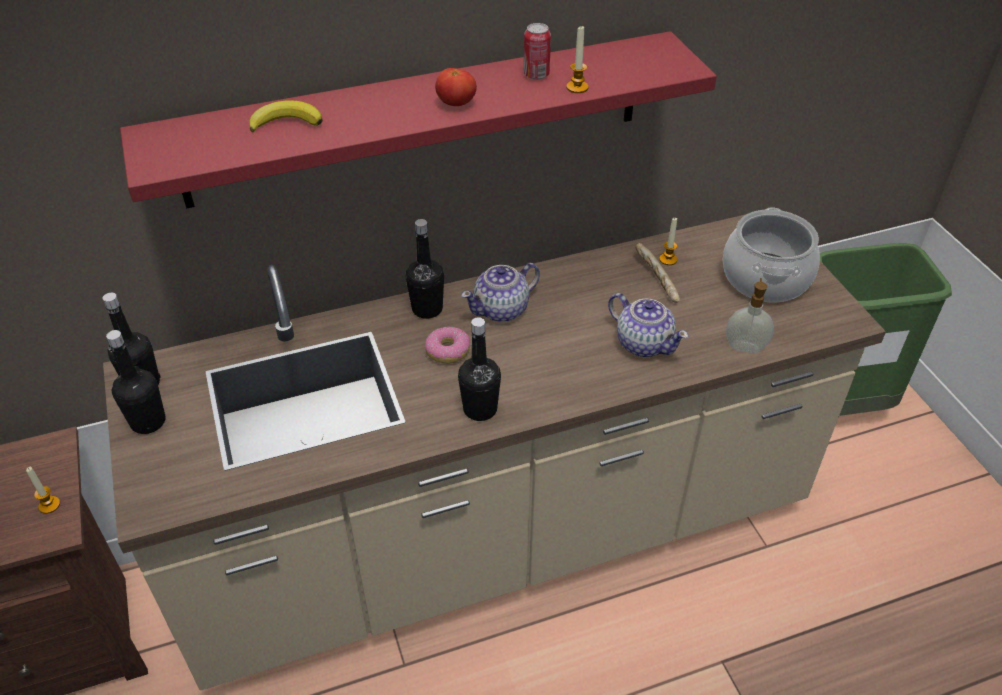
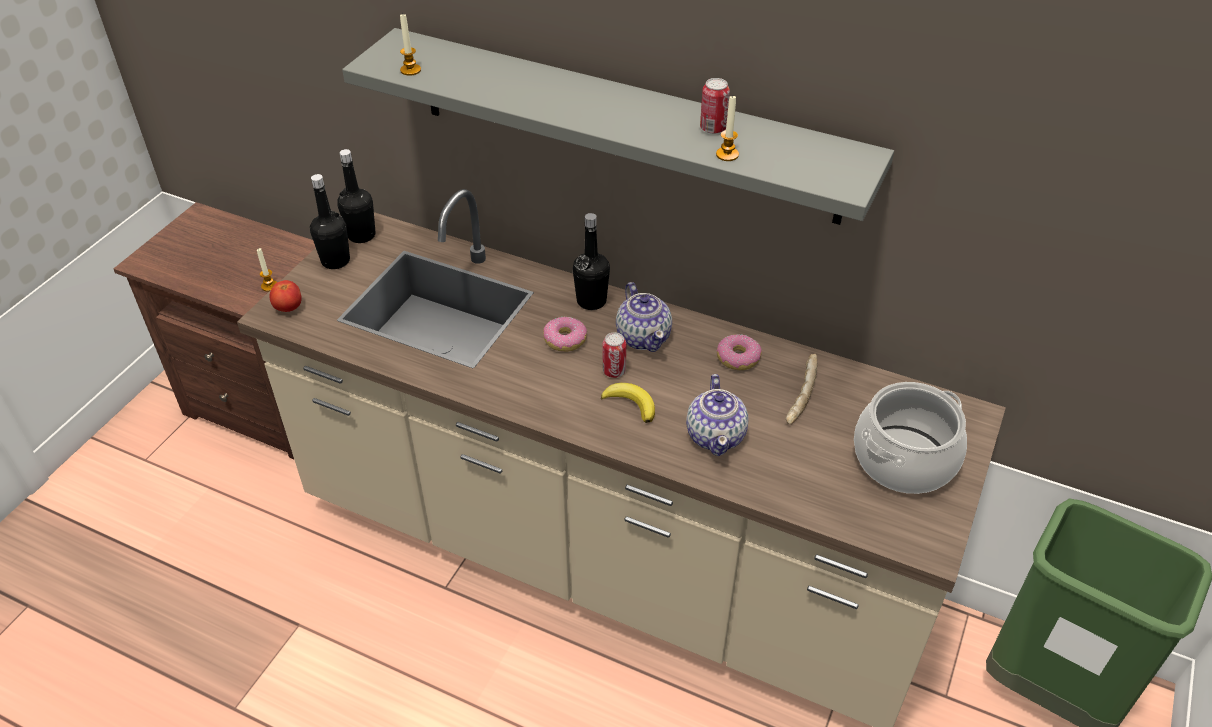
camera: 45 degrees right, 0 degrees up
red shelf [120,31,717,209] -> grey shelf [342,28,894,225]
banana [250,100,323,132] -> banana moved to [601,383,655,423]
tomato [435,68,477,106] -> tomato moved to [269,280,302,312]
black bottle [458,317,501,421] -> none
teapot [461,263,540,322] -> teapot turned 120 degrees counterclockwise [616,282,672,352]
candle [659,218,677,265] -> candle moved to [400,13,421,76]
soap dispenser [726,278,774,353] -> none
none -> can [603,332,626,378]
none -> donut [717,334,762,370]

